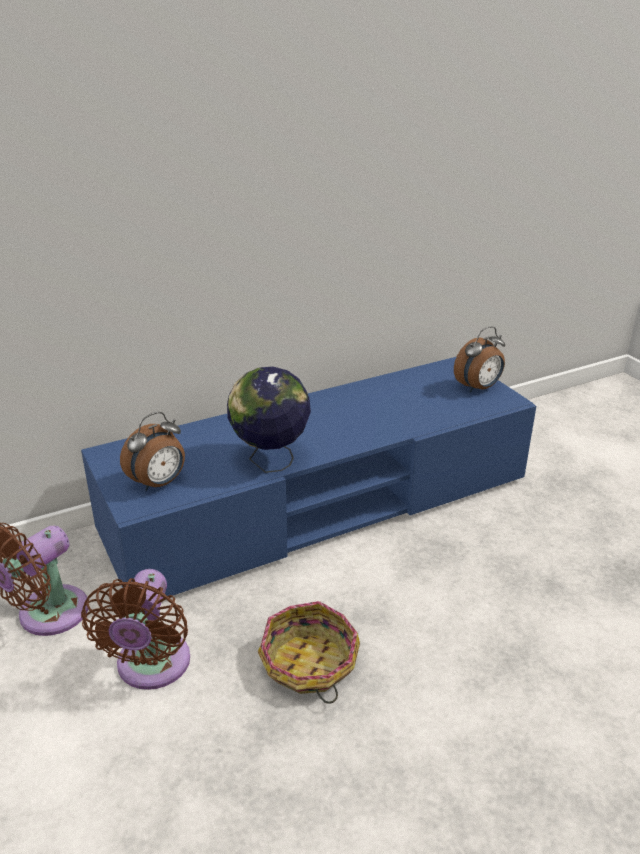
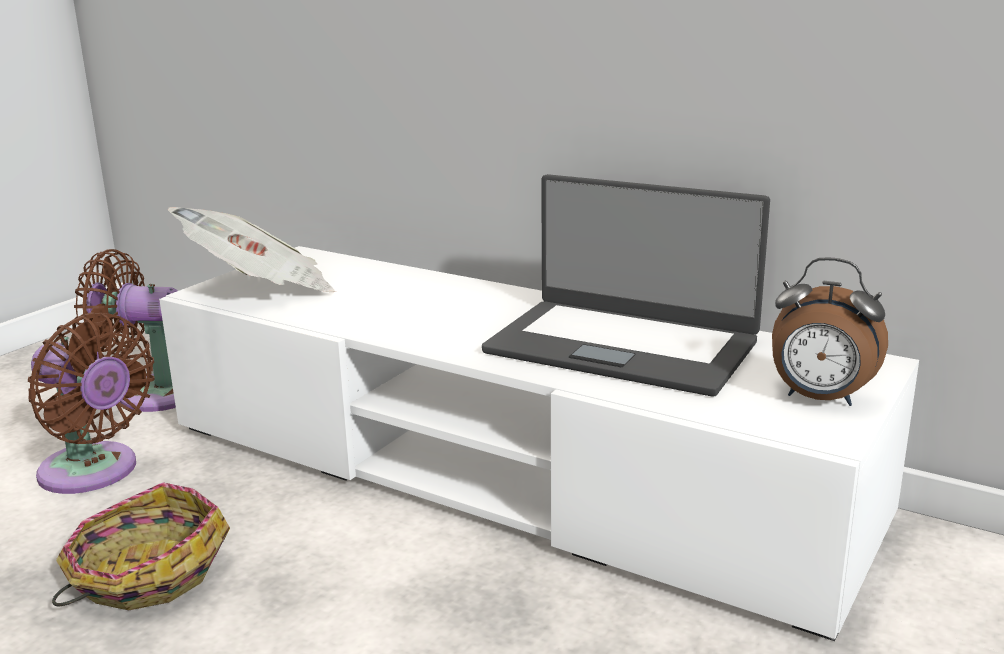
camera: 60 degrees right, 10 degrees down
blue tv stand [81,357,536,596] -> white tv stand [159,246,919,641]
brown fan [81,569,190,690] -> brown fan turned 120 degrees counterclockwise [28,312,155,494]
alarm clock [120,412,185,491] -> newspaper [168,207,336,292]
globe [227,367,311,473] -> none
none -> laptop [482,174,770,397]

